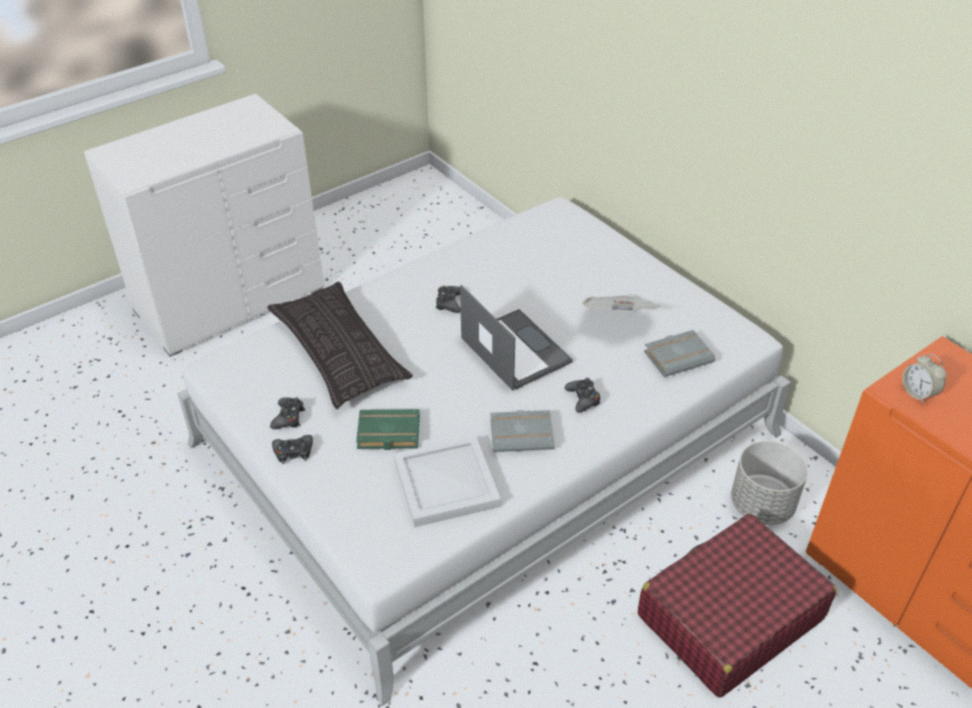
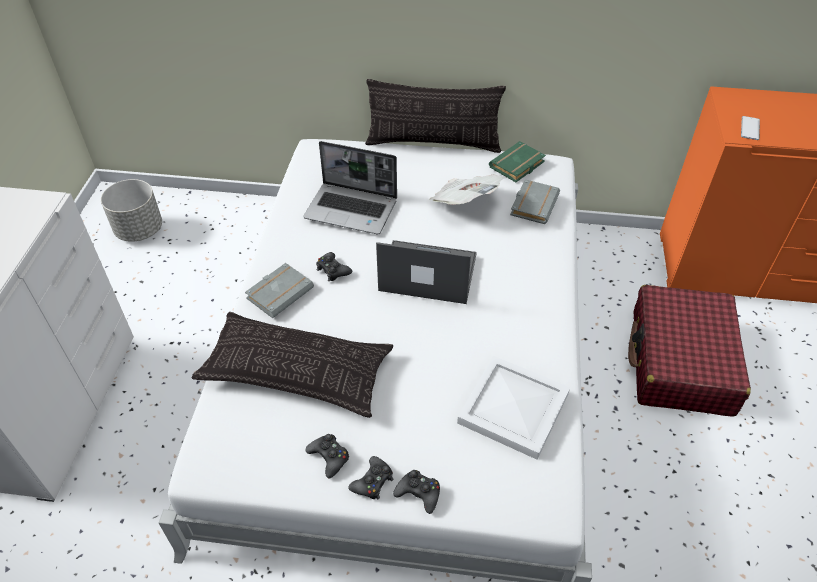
camera: 45 degrees left, 5 degrees up
green book [356,409,420,450] -> green book moved to [489,141,546,182]
grey book [490,410,555,452] -> grey book moved to [245,263,314,318]
black game controller [565,378,600,413] -> black game controller moved to [393,470,440,514]
grey planter [731,440,808,525] -> grey planter moved to [101,179,162,242]
alarm clock [902,354,946,404] -> phone [741,116,760,140]
none -> laptop [303,141,397,234]
none -> pillow [365,79,506,153]

